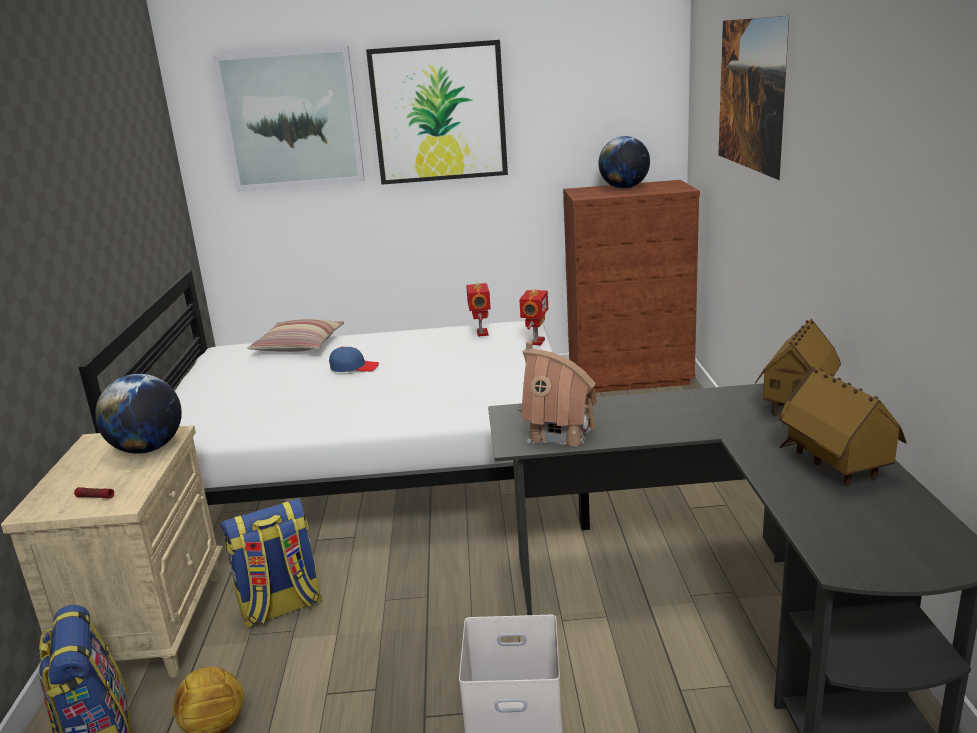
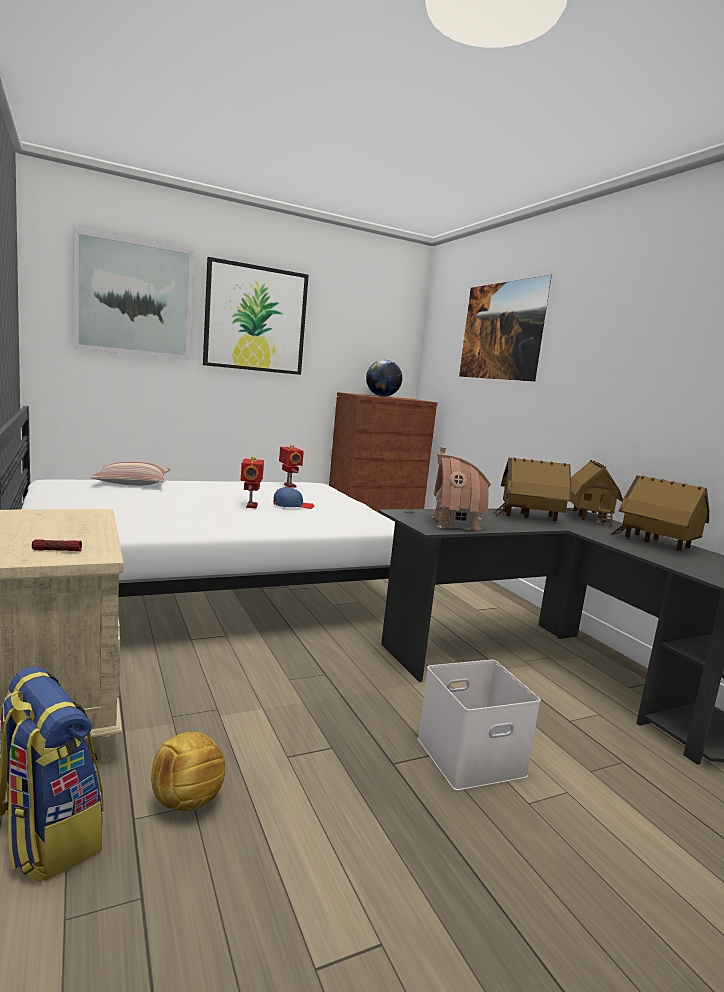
camera: 25 degrees left, 10 degrees down
globe [95,374,182,454] -> none
backpack [220,499,322,628] -> none
blue cap [329,347,379,372] -> blue cap moved to [273,487,314,509]
toy robot [519,289,548,345] -> toy robot moved to [241,456,264,508]
none -> toy house [494,458,571,521]

